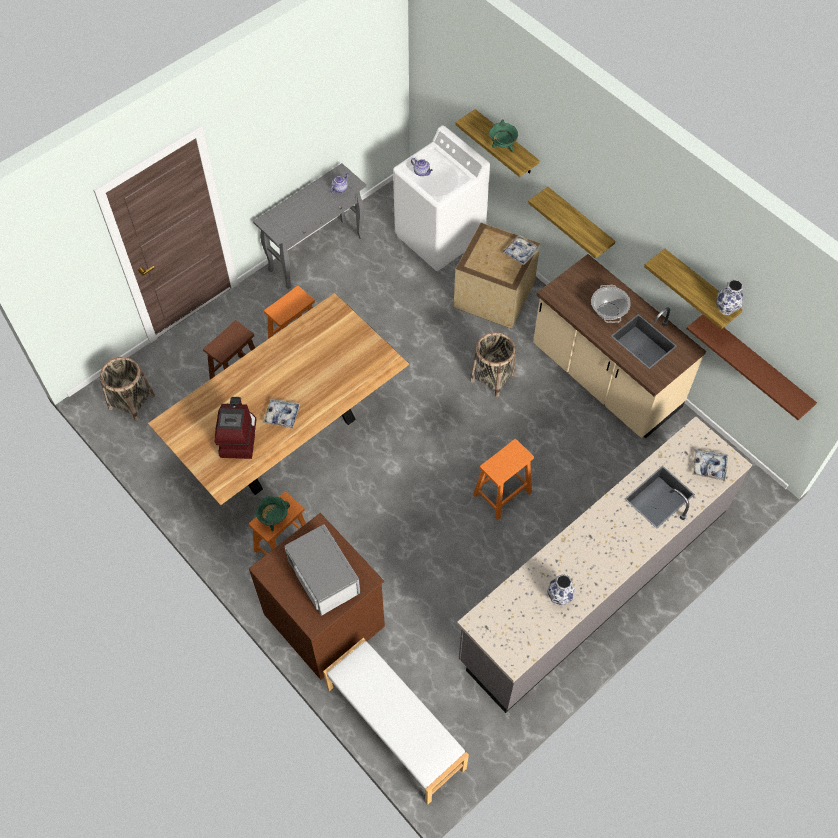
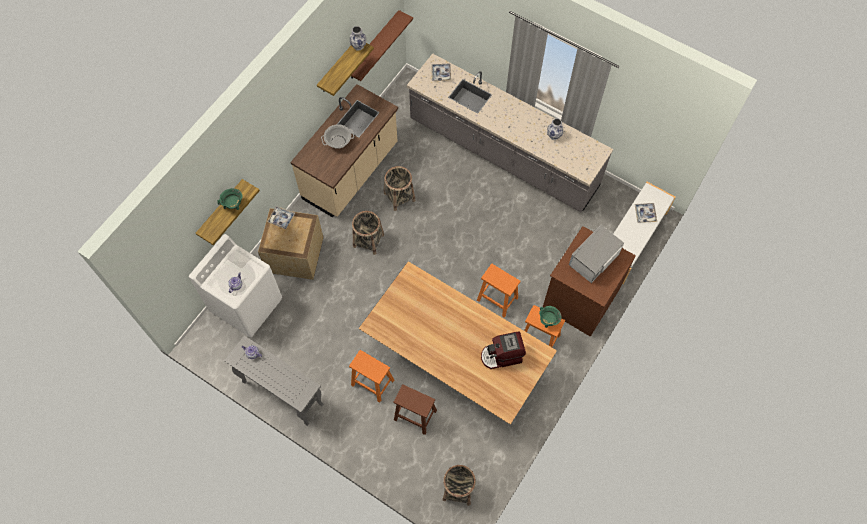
camera: 105 degrees left, 5 degrees up
tray [262,399,301,429] -> tray moved to [634,203,657,223]
orange stool [473,439,534,520] -> orange stool moved to [477,264,521,318]
shelf [528,187,616,259] -> none
none -> basket [384,166,415,211]

